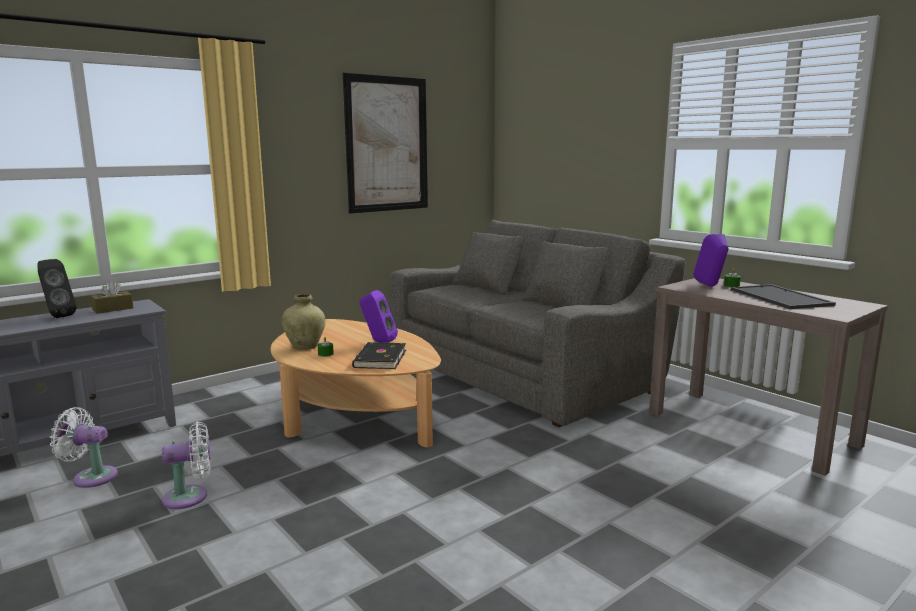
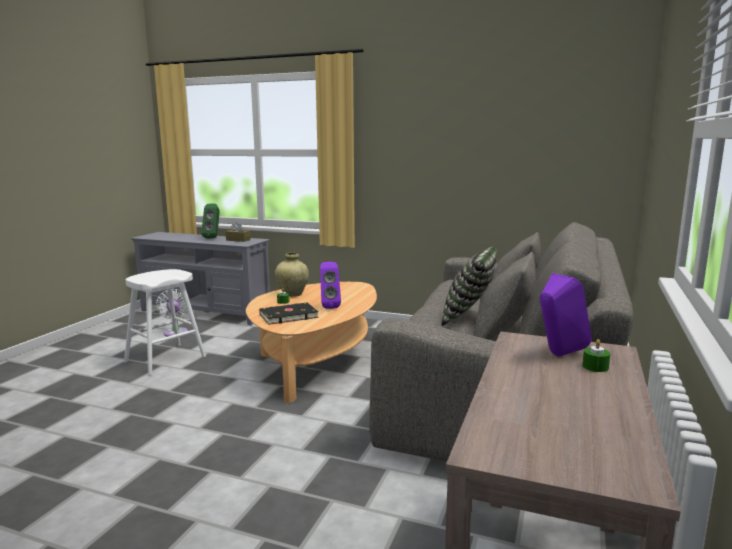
camera: 60 degrees right, 0 degrees up
black speaker [37,259,76,318] -> green speaker [201,204,220,239]
white fan [162,422,211,509] -> white stool [124,269,206,375]
picture [343,72,428,213] -> none
tray [731,284,836,309] -> none
none -> pillow [441,247,496,326]

